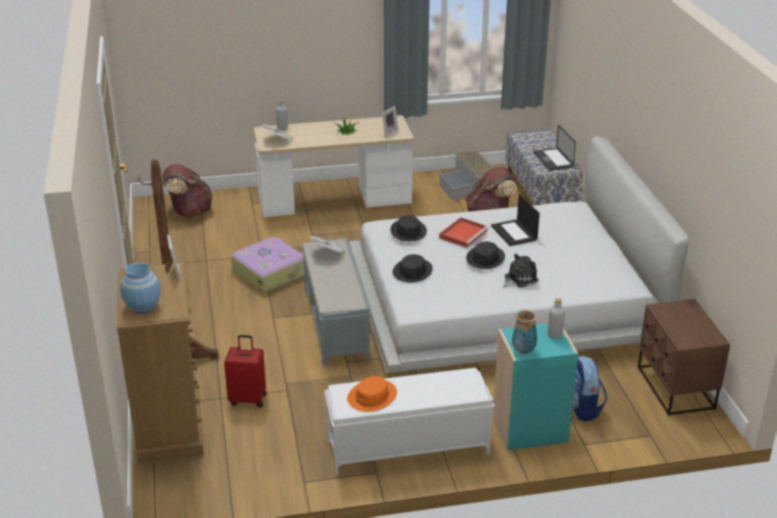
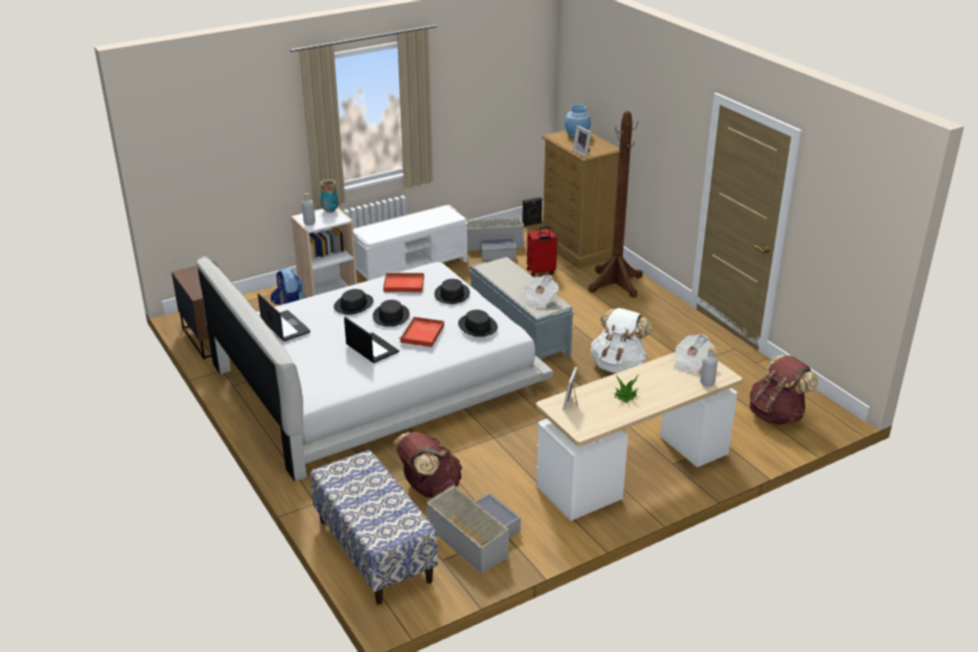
camera: 160 degrees right, 0 degrees up
suitcase [231,237,304,292] -> white backpack [591,308,652,373]
orange hat [347,376,397,412] -> none
turquoise bookcase [493,324,578,450] -> white bookcase [291,208,357,298]
plush toy [503,254,538,288] -> black hat [334,289,374,315]
laptop [533,125,576,170] -> laptop moved to [258,293,310,341]
none -> red tray [383,272,424,292]
none -> grey storage box [466,217,524,261]
none -> black speaker [522,197,543,227]

